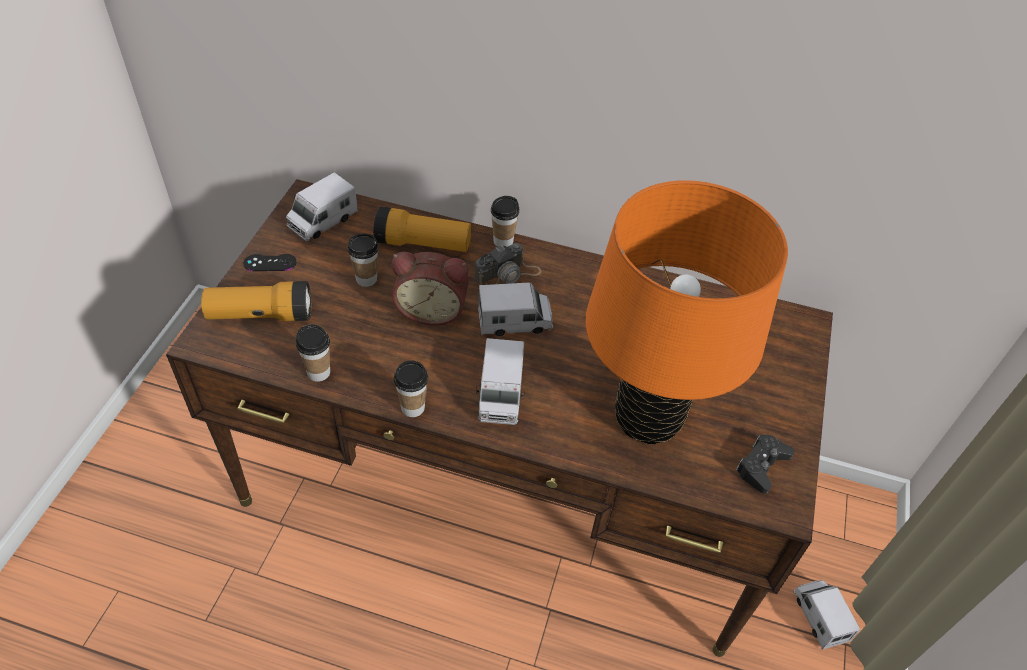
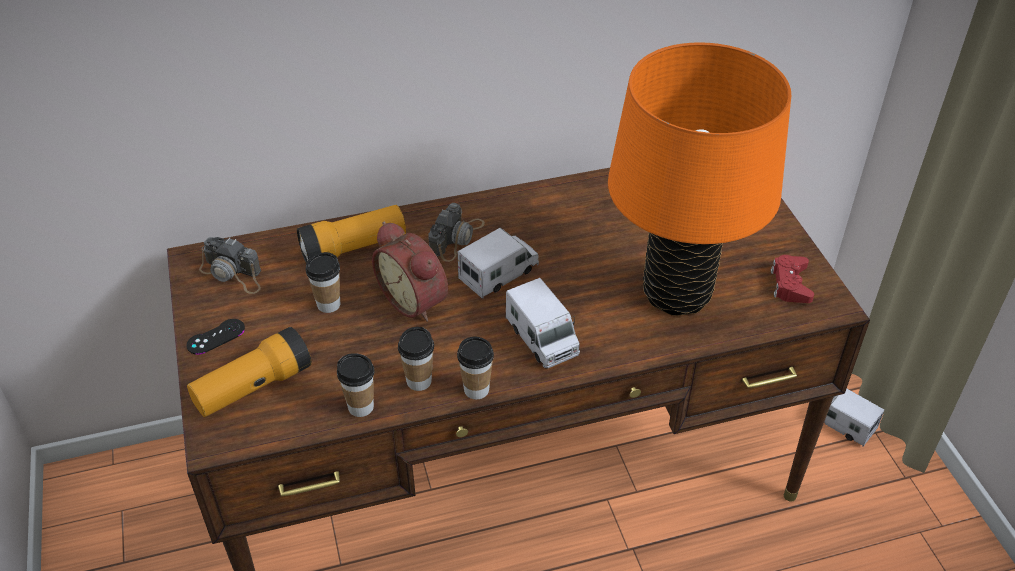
camera: 30 degrees left, 5 degrees down
toy truck [286,172,358,241] -> camera [199,237,261,294]
alarm clock [392,252,469,326] -> alarm clock turned 75 degrees clockwise [372,222,448,322]
cup [491,196,520,247] -> cup moved to [398,327,434,391]
black game controller [735,434,795,494] -> red game controller [771,255,814,303]

